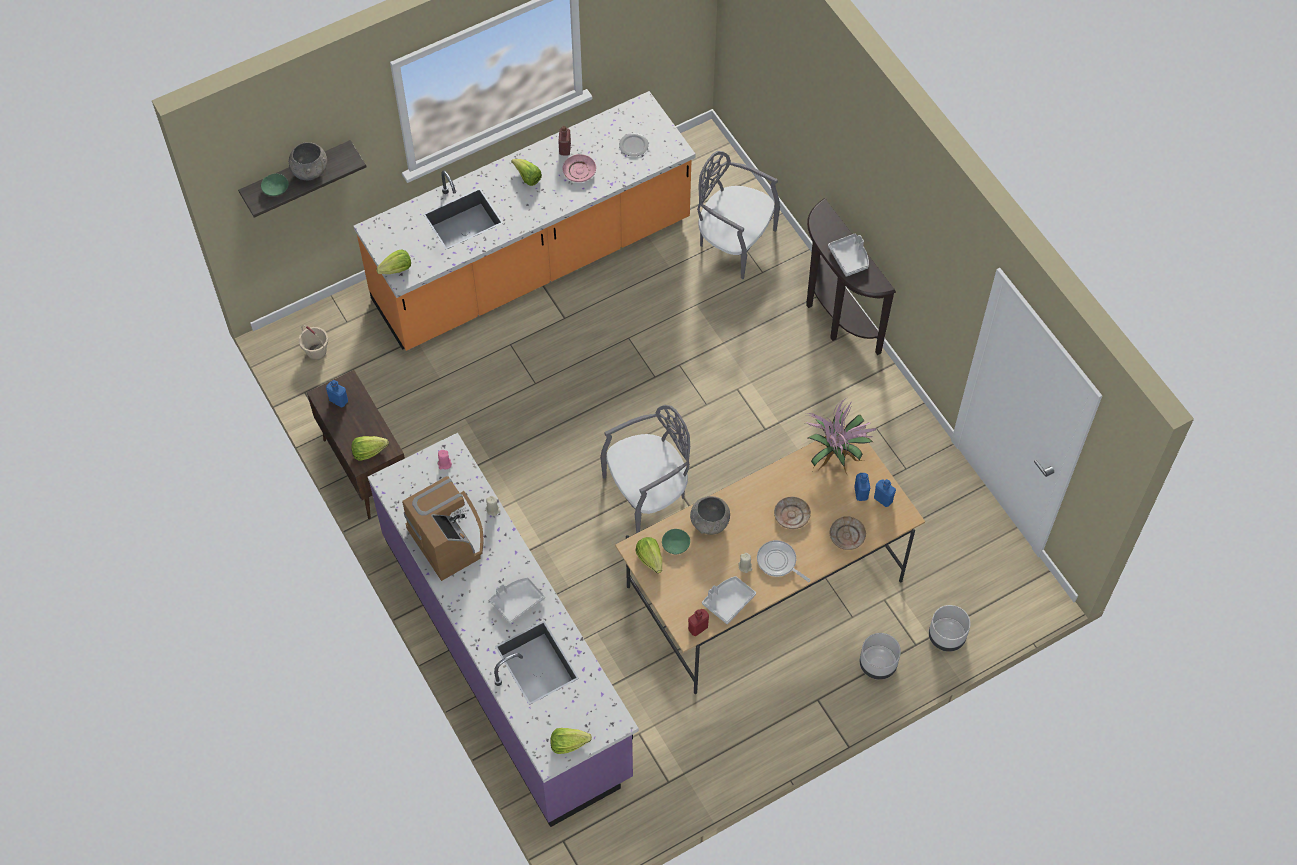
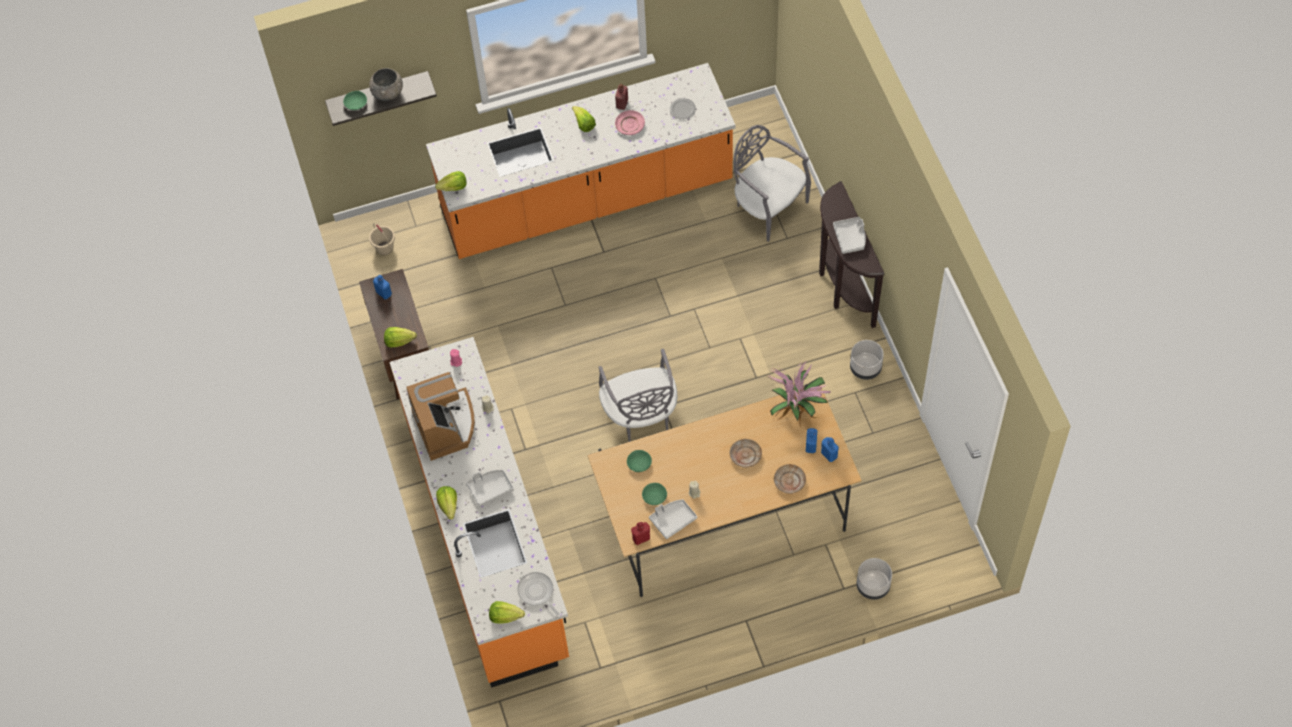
camera: 15 degrees right, 0 degrees up
purple counter [368,433,639,827] -> orange counter [390,337,569,688]
grey chair [600,405,690,533] -> grey chair turned 90 degrees clockwise [599,349,677,442]
lettuce [636,537,662,573] -> lettuce moved to [436,486,457,519]
grey bowl [690,496,730,535] -> none
frying pan [757,540,810,582] -> frying pan moved to [517,572,560,616]
grey planter [860,633,901,680] -> grey planter moved to [850,340,884,380]
none -> green bowl [642,483,667,505]

